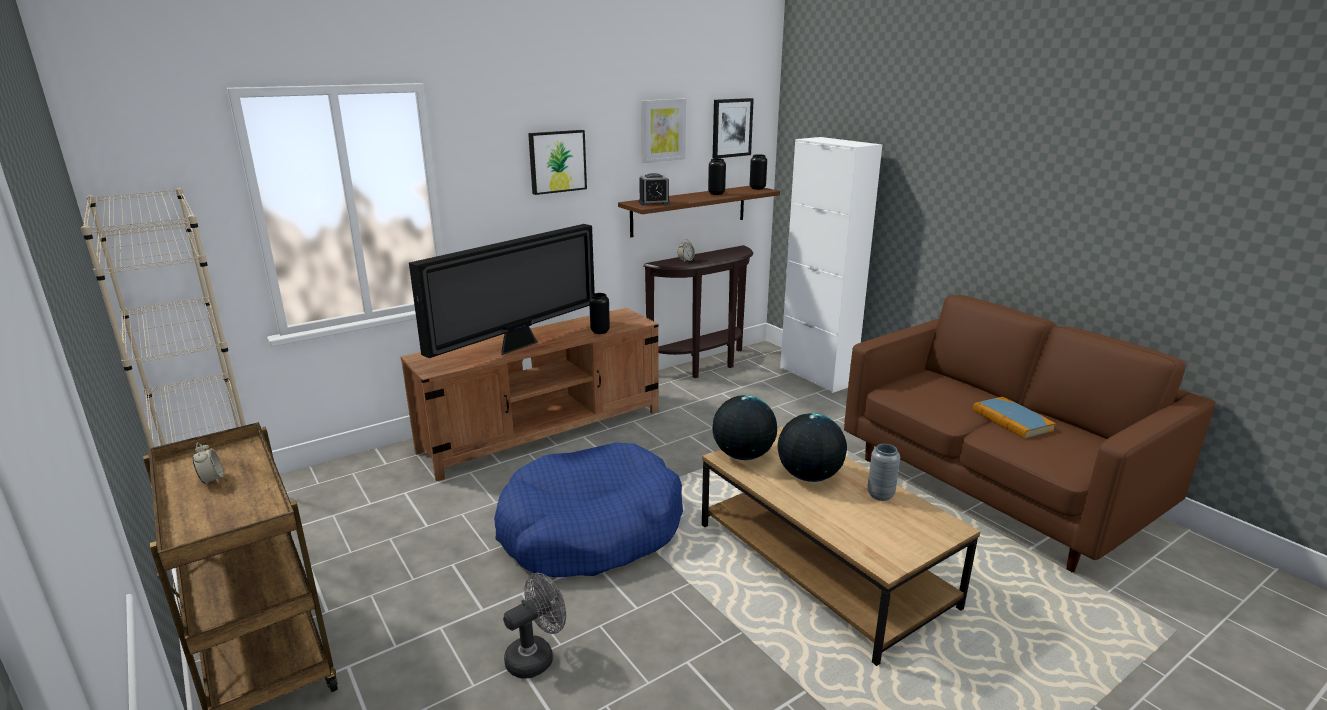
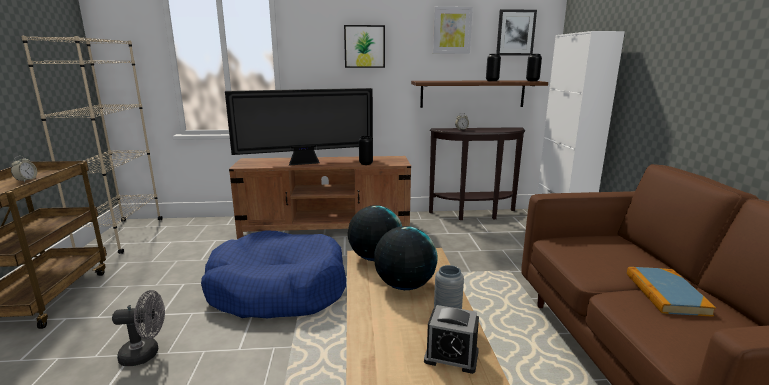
camera: 30 degrees right, 5 degrees down
alarm clock [638,173,670,206] -> alarm clock moved to [424,305,479,374]

